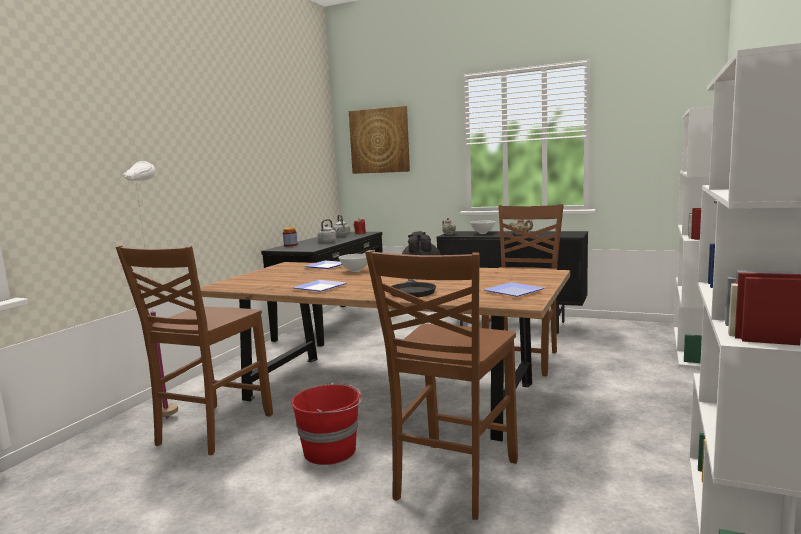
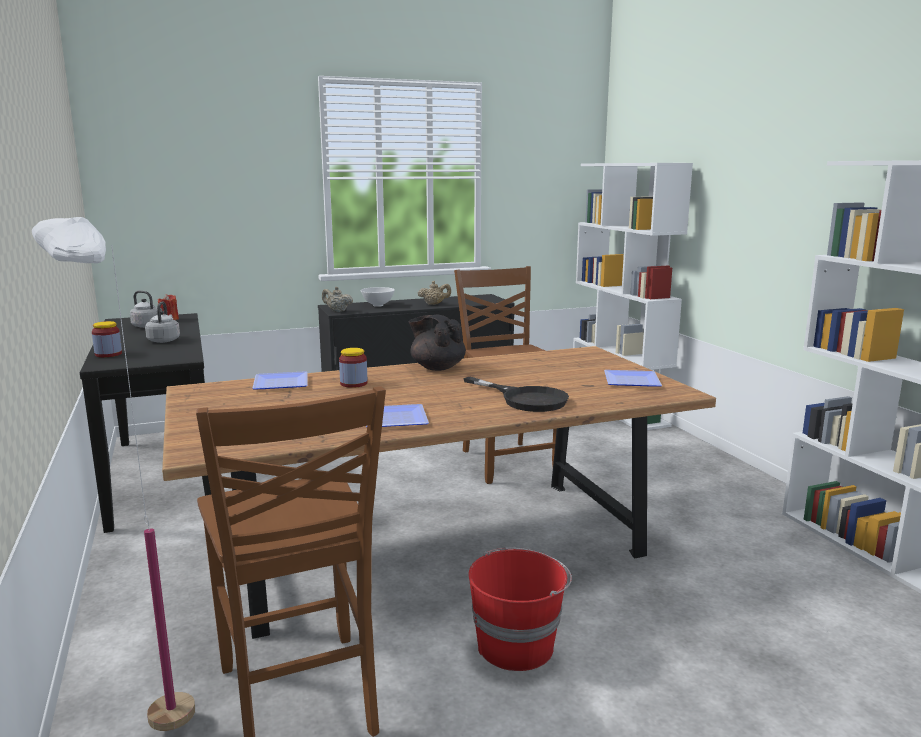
camera: 45 degrees left, 5 degrees up
white bowl [339,254,368,272] -> jar [339,348,367,388]
picture [349,106,410,174] -> none
brown chair [365,250,518,520] -> none

